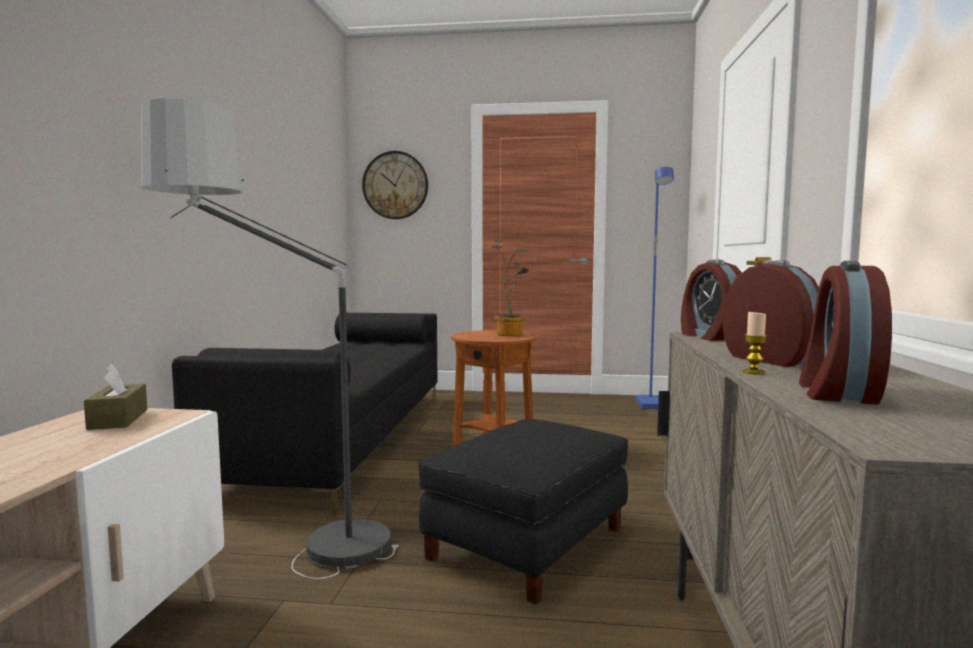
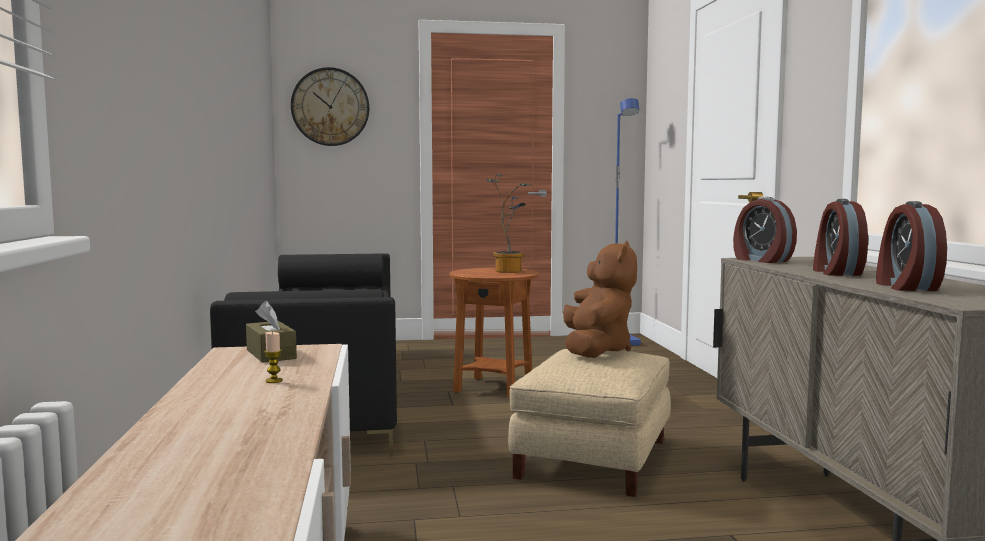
camera: 15 degrees left, 0 degrees up
floor lamp [141,98,399,579] -> none
black ottoman [418,419,628,605] -> beige ottoman [508,349,671,497]
alarm clock [722,260,819,367] -> alarm clock turned 135 degrees counterclockwise [813,199,868,276]
candle [743,311,767,375] -> candle moved to [264,332,283,383]
none -> brown plush toy [563,241,637,358]

